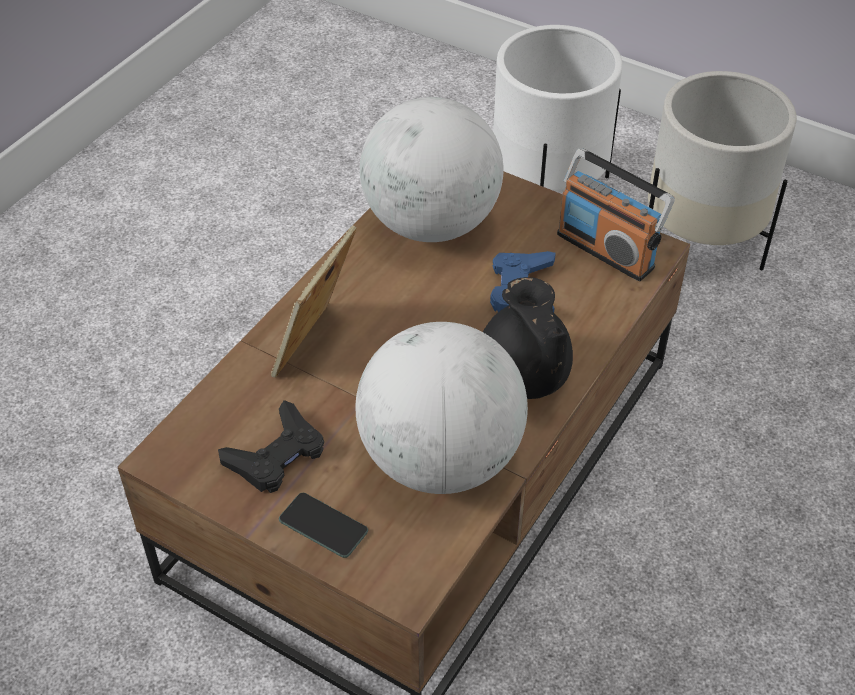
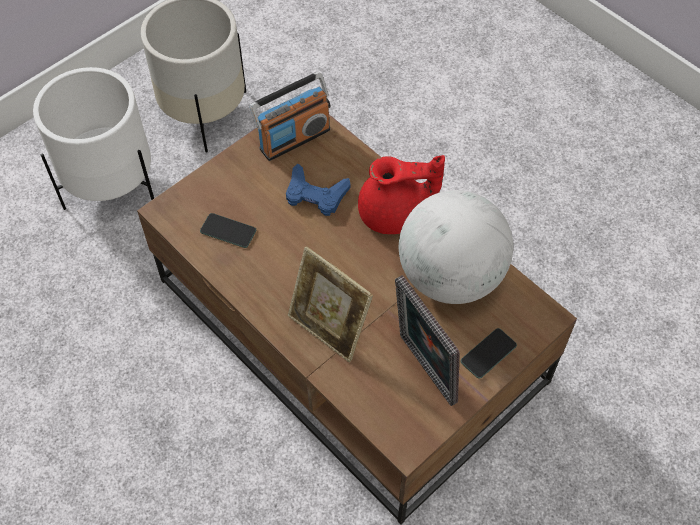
camera: 75 degrees left, 10 degrees up
black game controller [218,400,324,493] -> picture frame [395,275,460,406]
globe [360,97,504,242] -> phone [200,213,256,248]
black teapot [483,277,573,399] -> red teapot [358,155,445,234]

